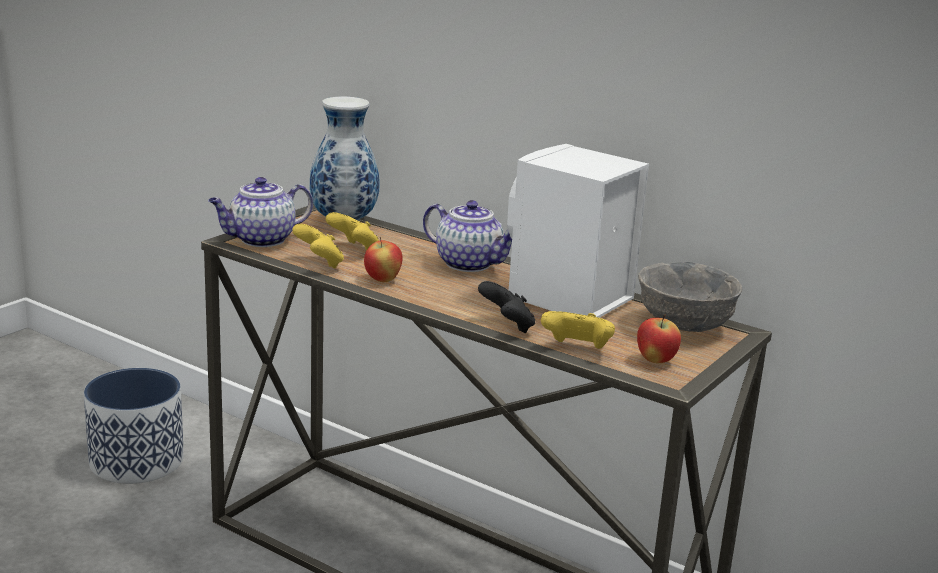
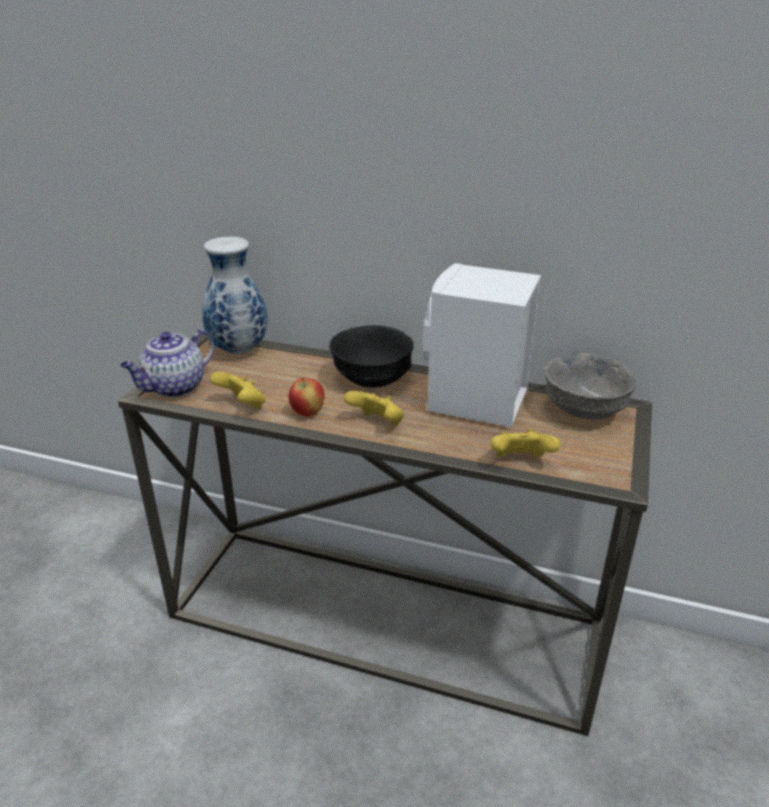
camera: 15 degrees left, 10 degrees up
planter [84,368,184,484] -> none
yellow game controller [326,212,379,251] -> yellow game controller moved to [344,391,404,426]
teapot [423,200,512,272] -> black bowl [329,325,414,387]
black game controller [478,281,535,333] -> none
apple [637,315,681,363] -> none

